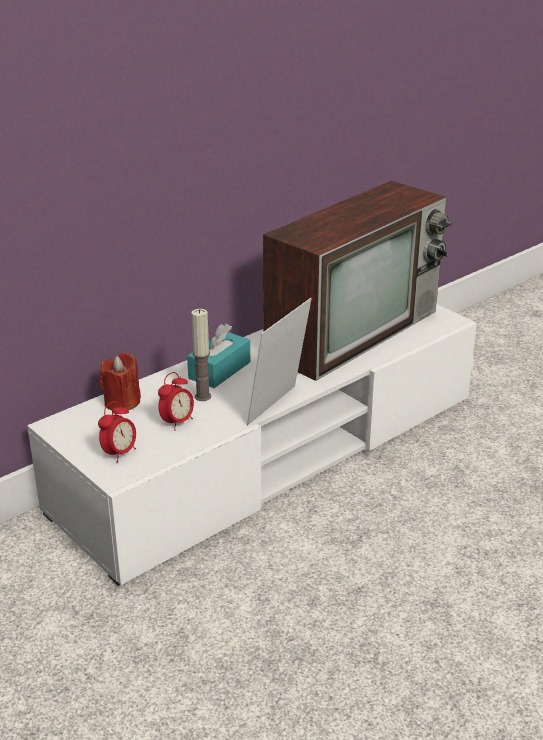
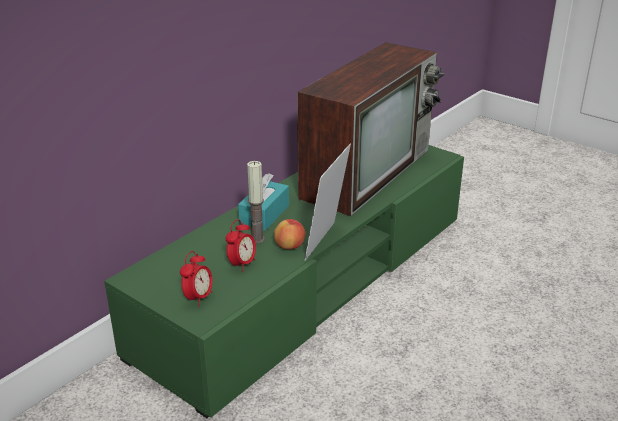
camera: 10 degrees left, 0 degrees up
white tv stand [27,304,477,586] -> green tv stand [104,145,464,418]
red candle [99,353,141,410] -> none
none -> apple [274,219,306,249]

